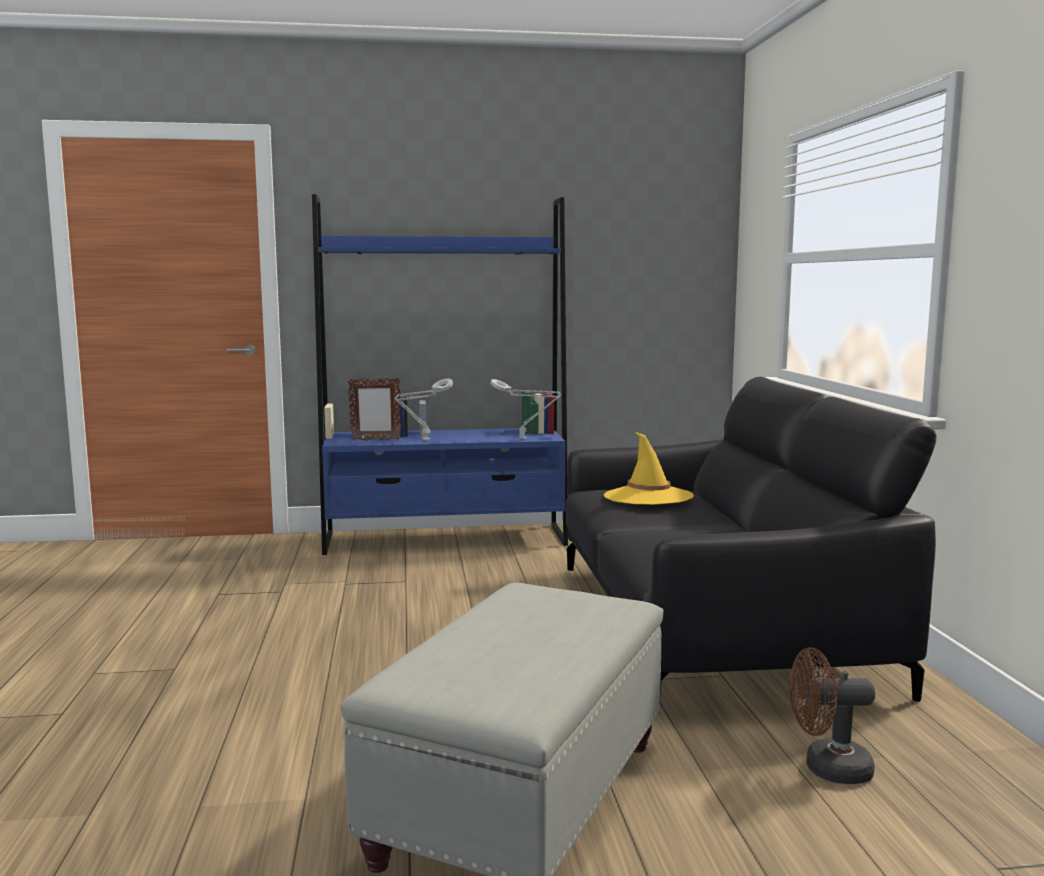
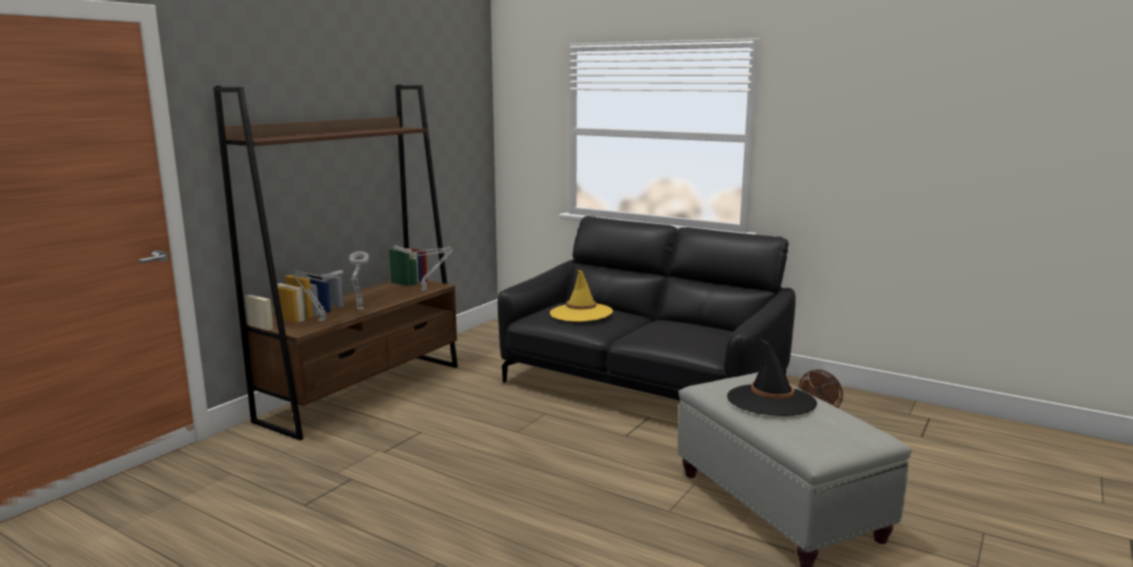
camera: 50 degrees left, 5 degrees up
blue bookcase [312,194,568,555] -> brown bookcase [213,85,458,440]
picture frame [348,377,401,441] -> grey table lamp [293,270,343,322]
none -> black hat [727,338,817,416]

